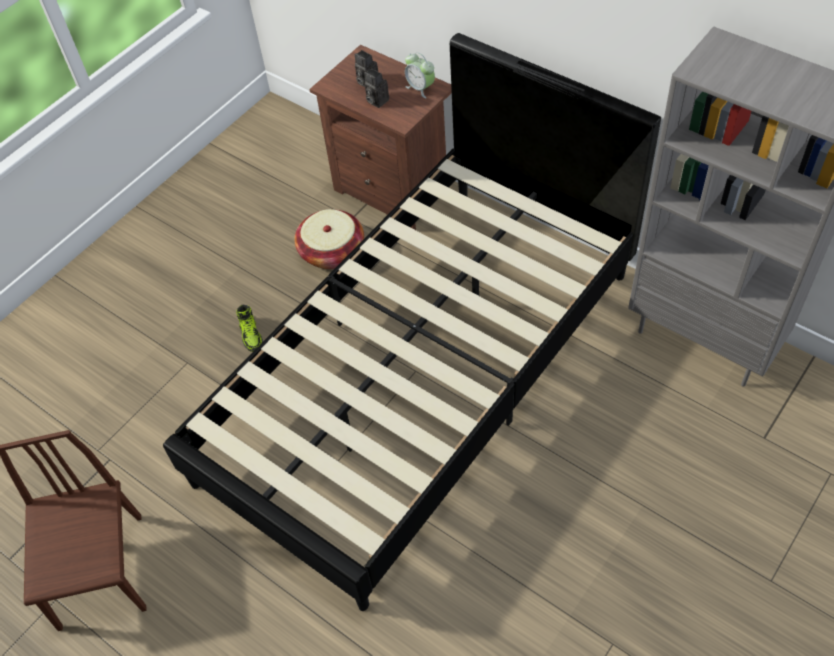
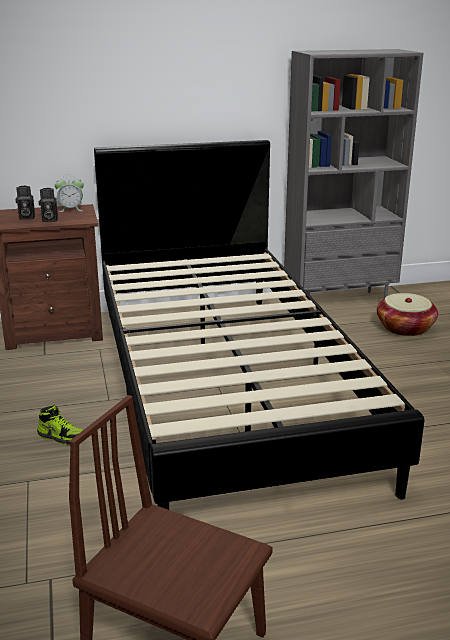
camera: 55 degrees left, 30 degrees down
basket [294,209,364,269] -> basket moved to [377,293,438,336]

